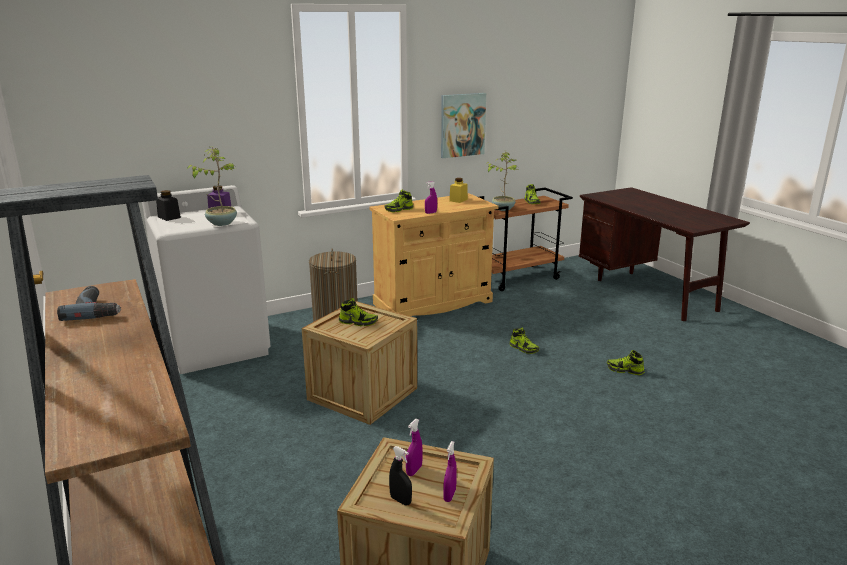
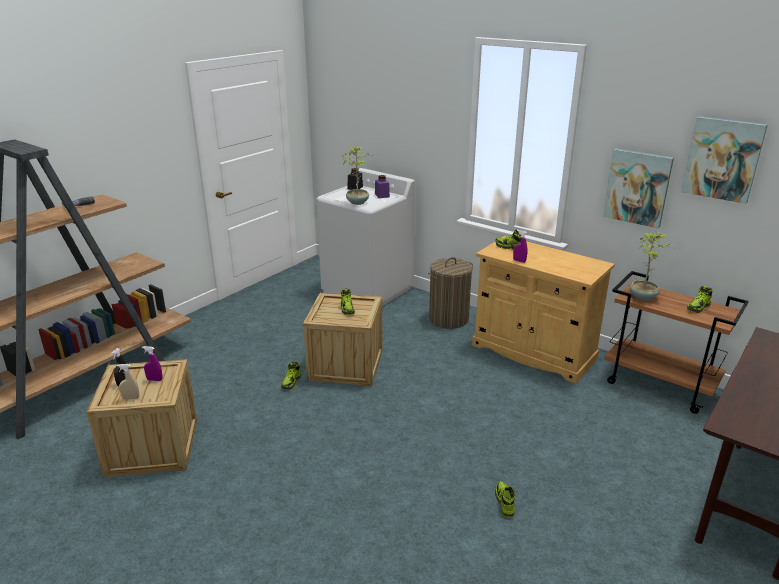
camera: 65 degrees right, 5 degrees up
purple spray bottle [443,441,457,502] -> beige spray bottle [117,364,139,400]
yellow jar [449,178,468,203] -> none
shoe [510,327,539,354] -> shoe moved to [281,362,301,390]
none -> picture [681,116,767,204]

